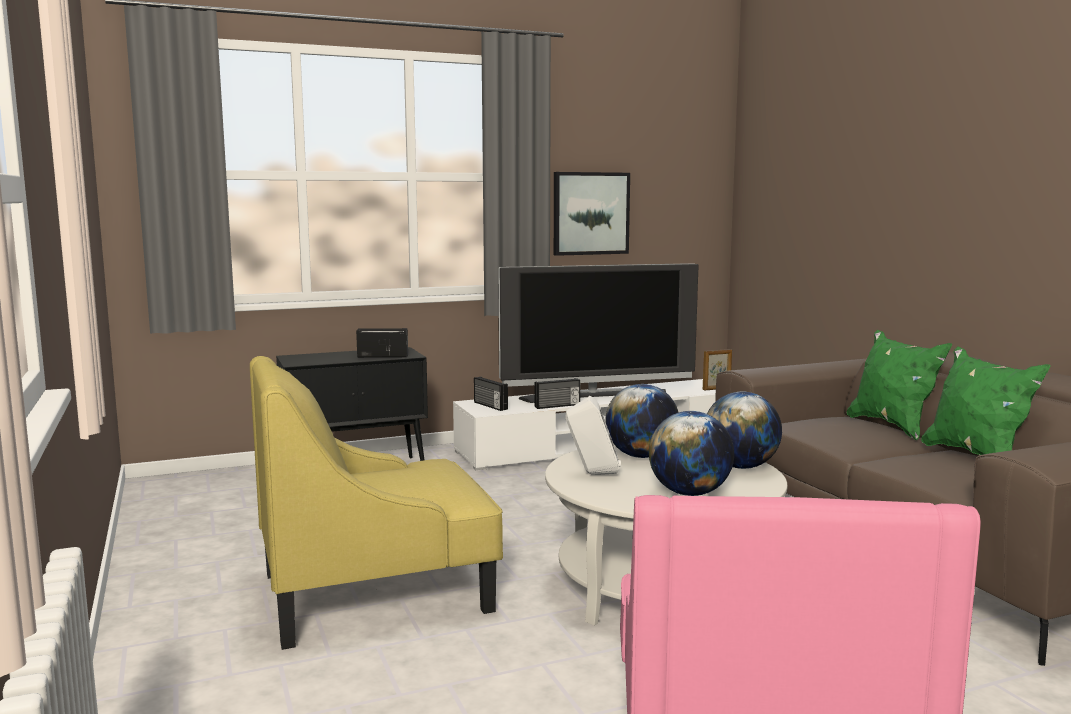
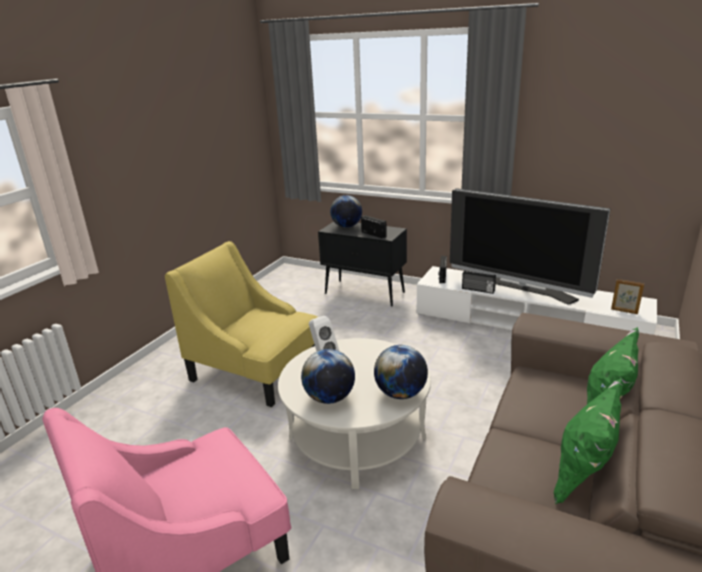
camera: 50 degrees right, 15 degrees up
picture [554,172,630,256] -> none
globe [605,384,679,458] -> globe moved to [330,195,362,227]

